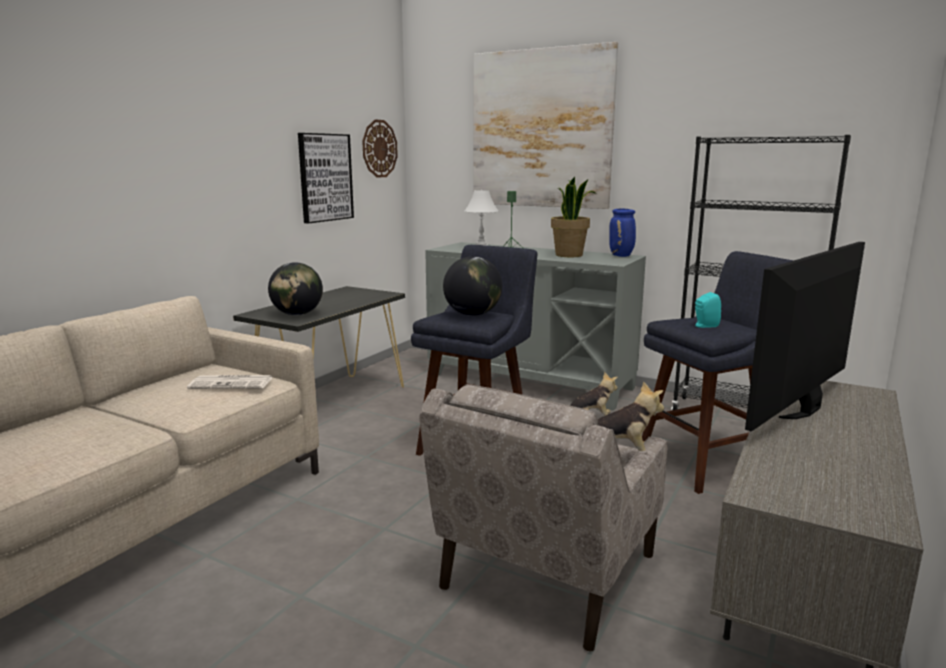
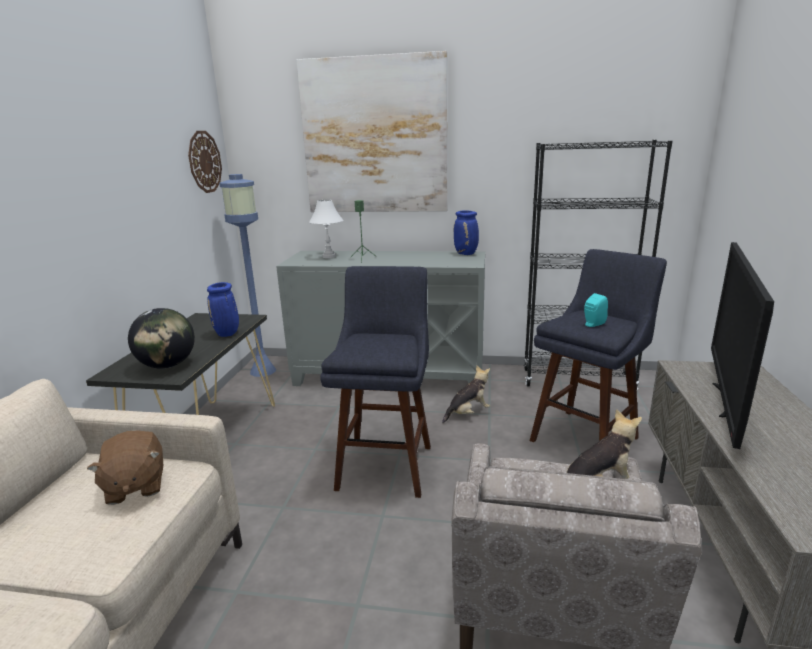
camera: 20 degrees left, 5 degrees up
newspaper [187,375,273,389] -> brown plush toy [87,430,163,505]
picture [298,133,354,224] -> none
globe [443,256,502,316] -> none
potted plant [551,177,596,257] -> none
none -> blue vase [207,282,239,337]
none -> blue floor lamp [219,174,276,377]

